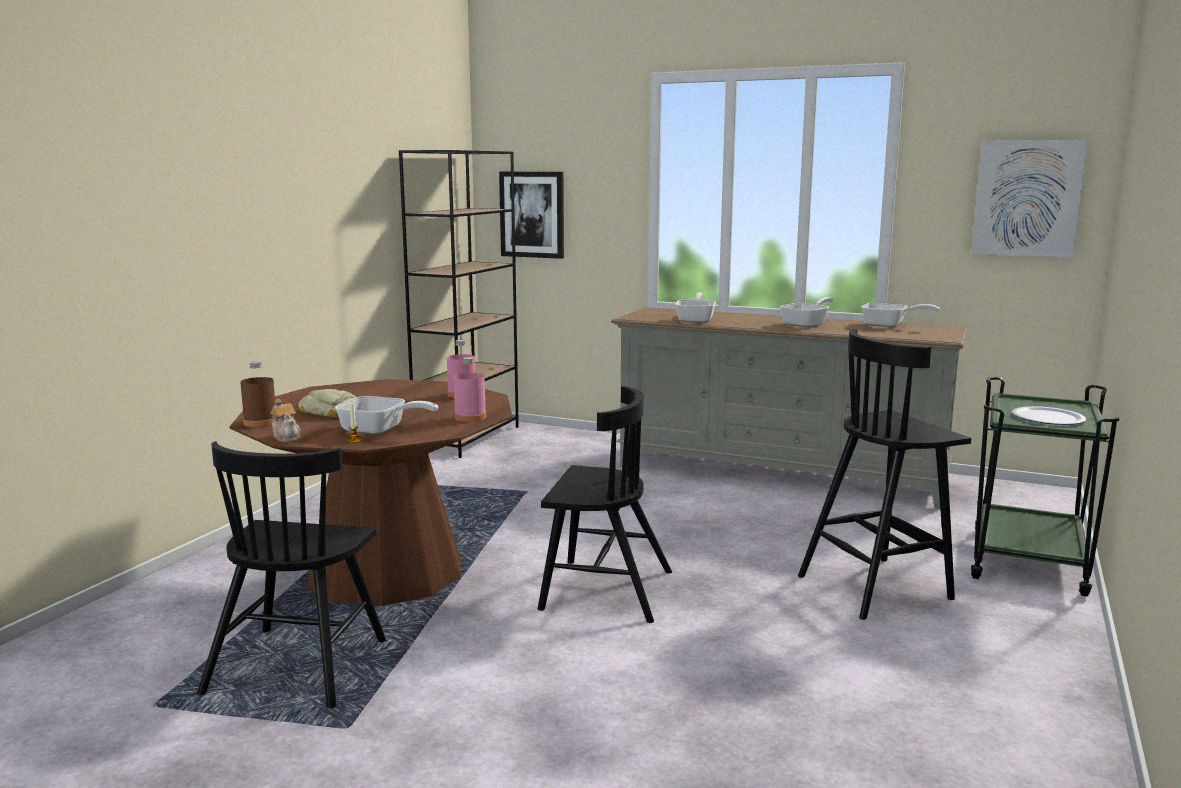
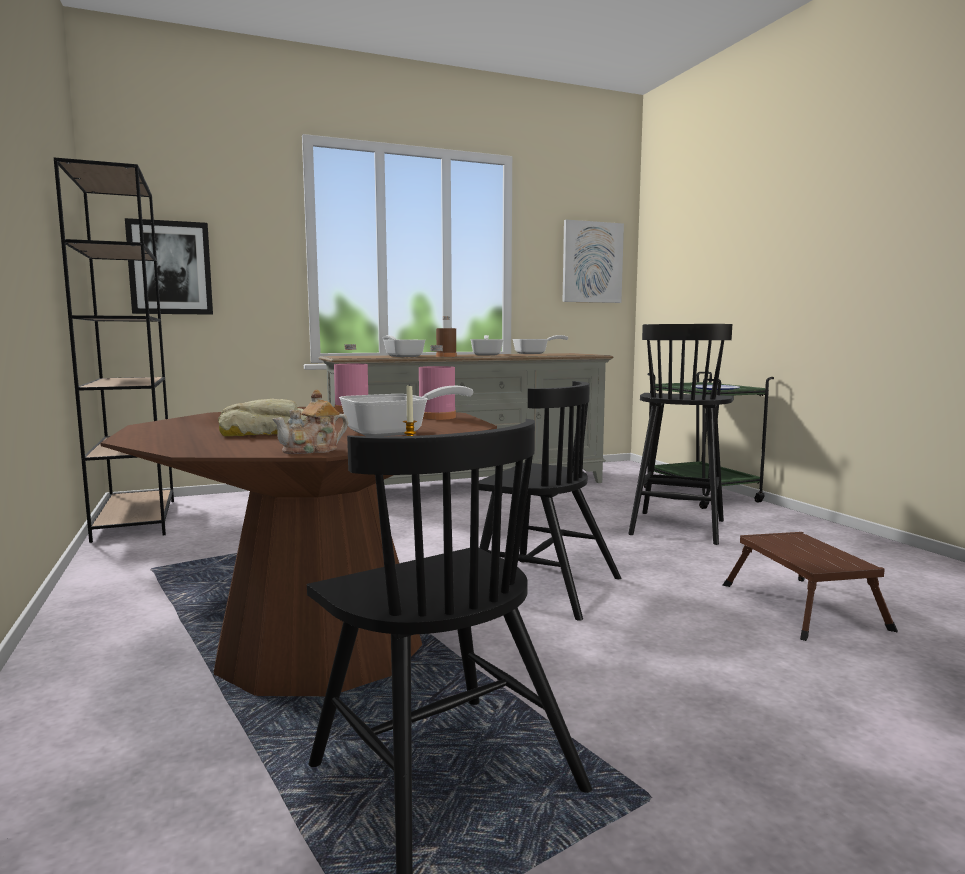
camera: 45 degrees left, 5 degrees down
brown bottle [240,361,275,427] -> brown bottle moved to [436,316,457,357]
teapot [270,399,301,443] -> teapot turned 135 degrees clockwise [272,390,348,454]
black chair [538,386,672,623] -> black chair turned 60 degrees clockwise [479,381,621,621]
none -> brown step ladder [722,532,898,641]

